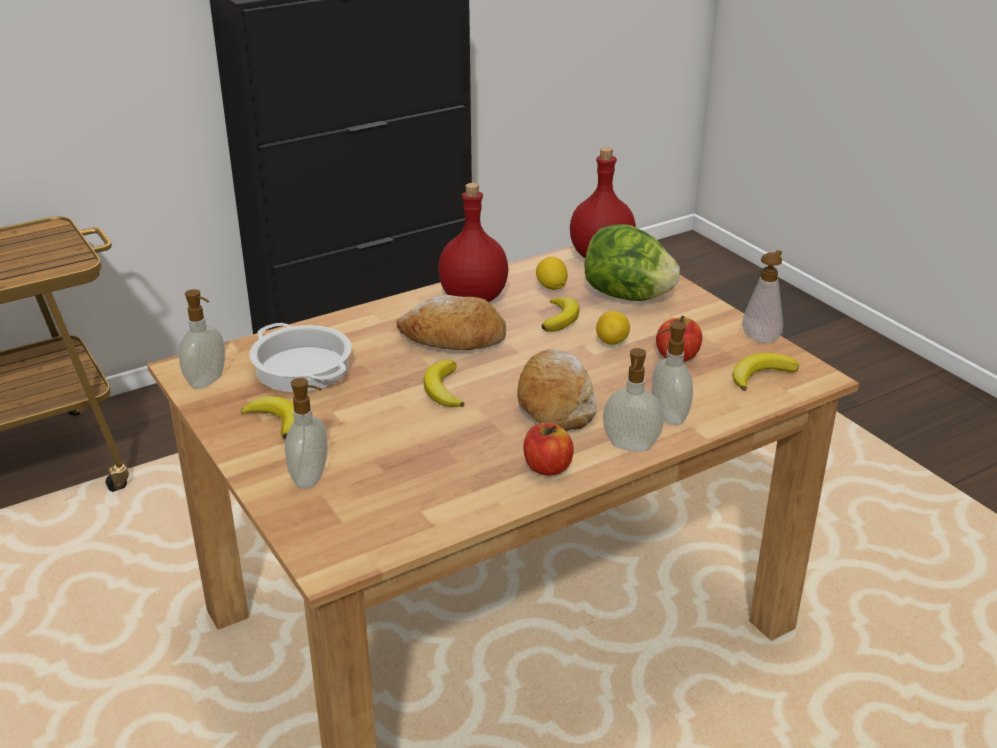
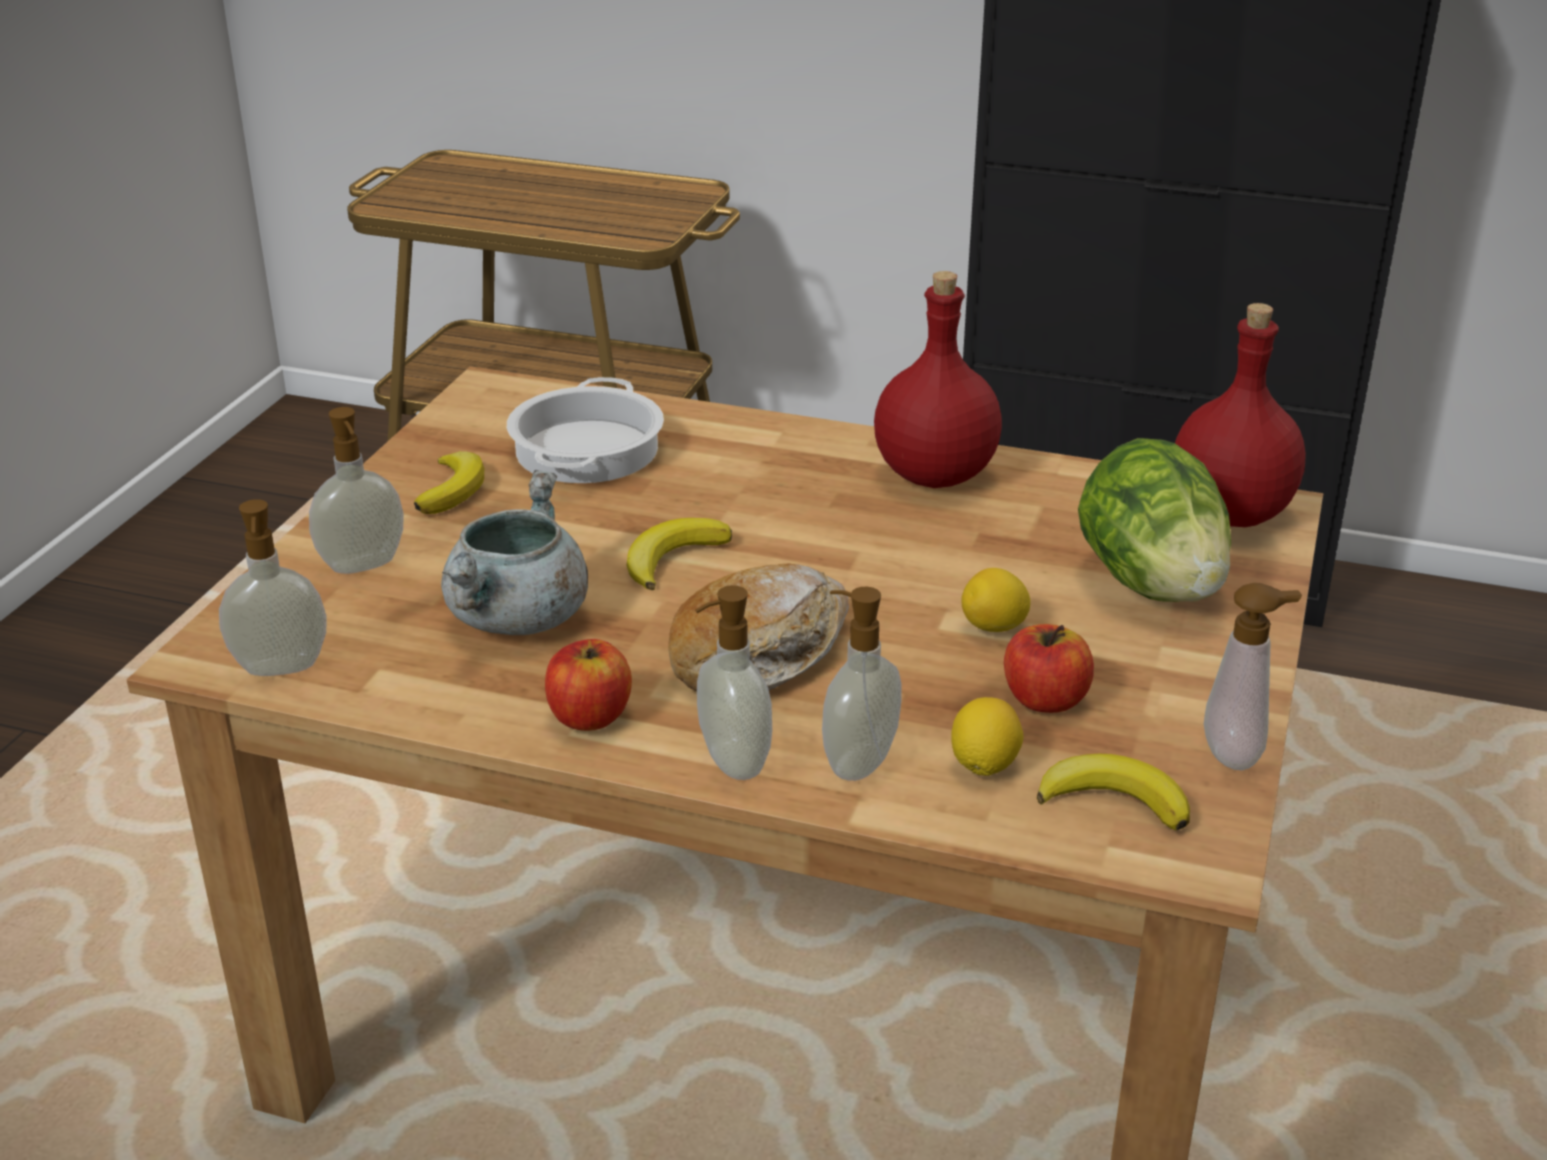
camera: 50 degrees right, 0 degrees up
soap dispenser [179,289,225,389] -> soap dispenser moved to [219,499,326,676]
bread [397,295,506,350] -> none
lemon [536,257,568,290] -> lemon moved to [951,697,1024,776]
banana [542,297,580,332] -> none
none -> grey cooking pot [441,470,588,635]

